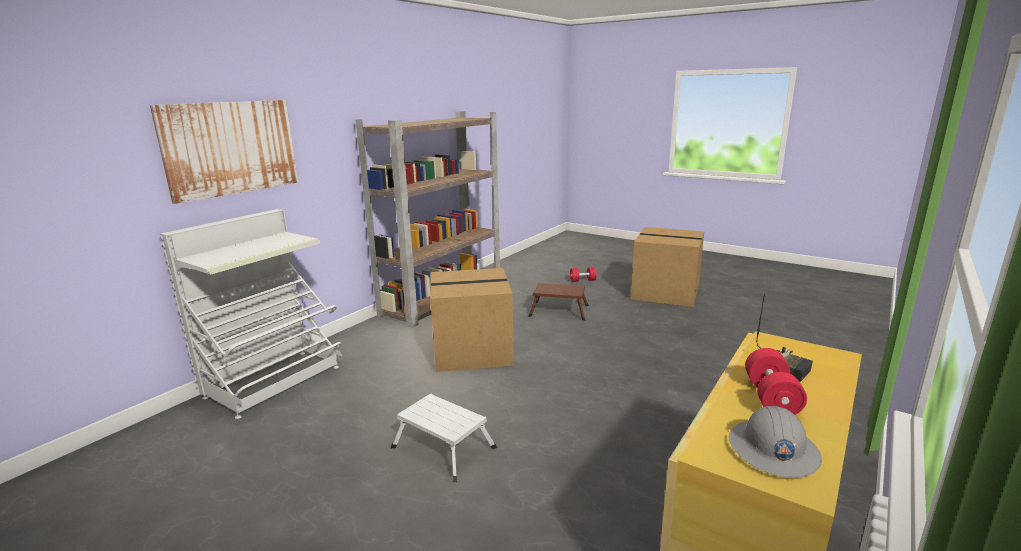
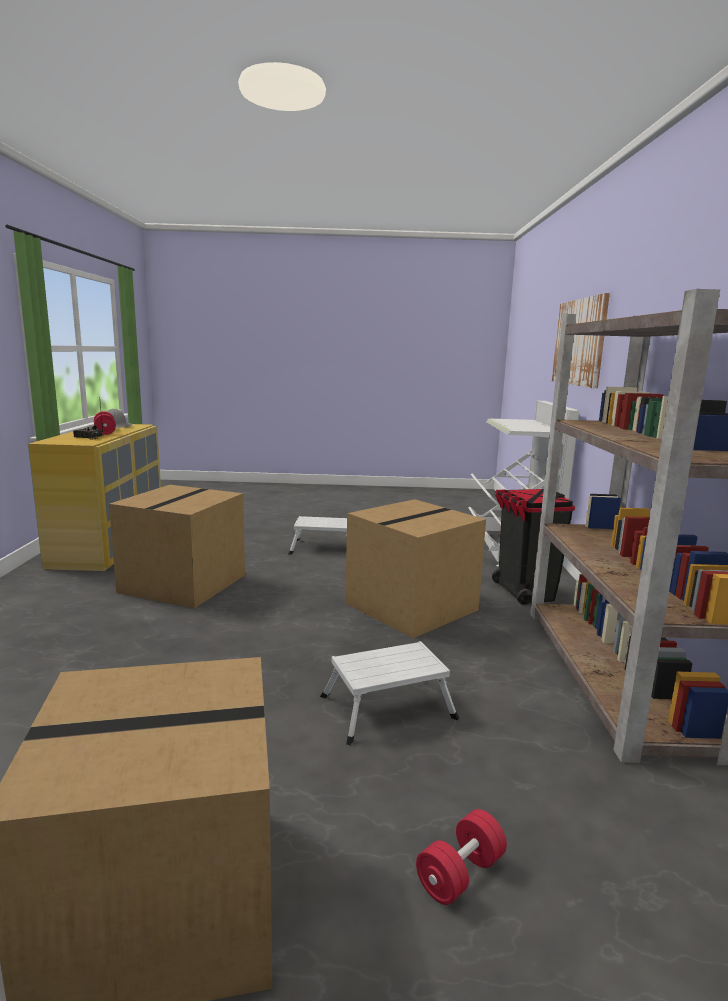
camera: 145 degrees right, 5 degrees down
brown step ladder [528,283,589,321] -> white step ladder [320,641,459,745]
none -> cardboard box [109,485,245,608]
none -> black trash can [492,489,575,605]

